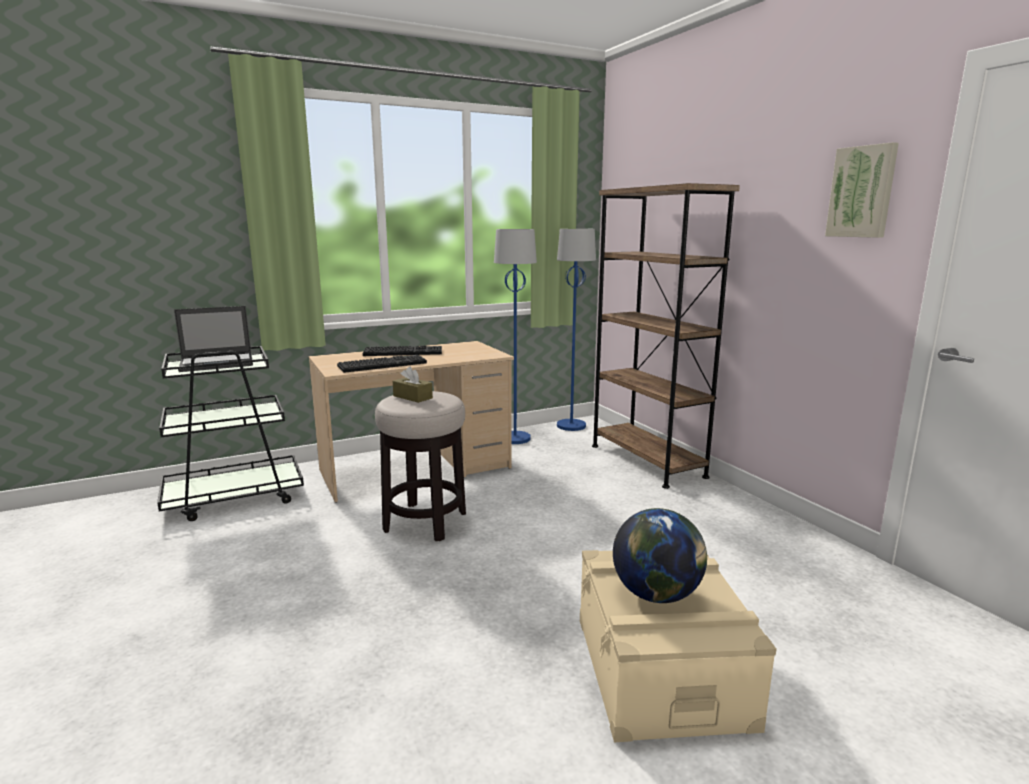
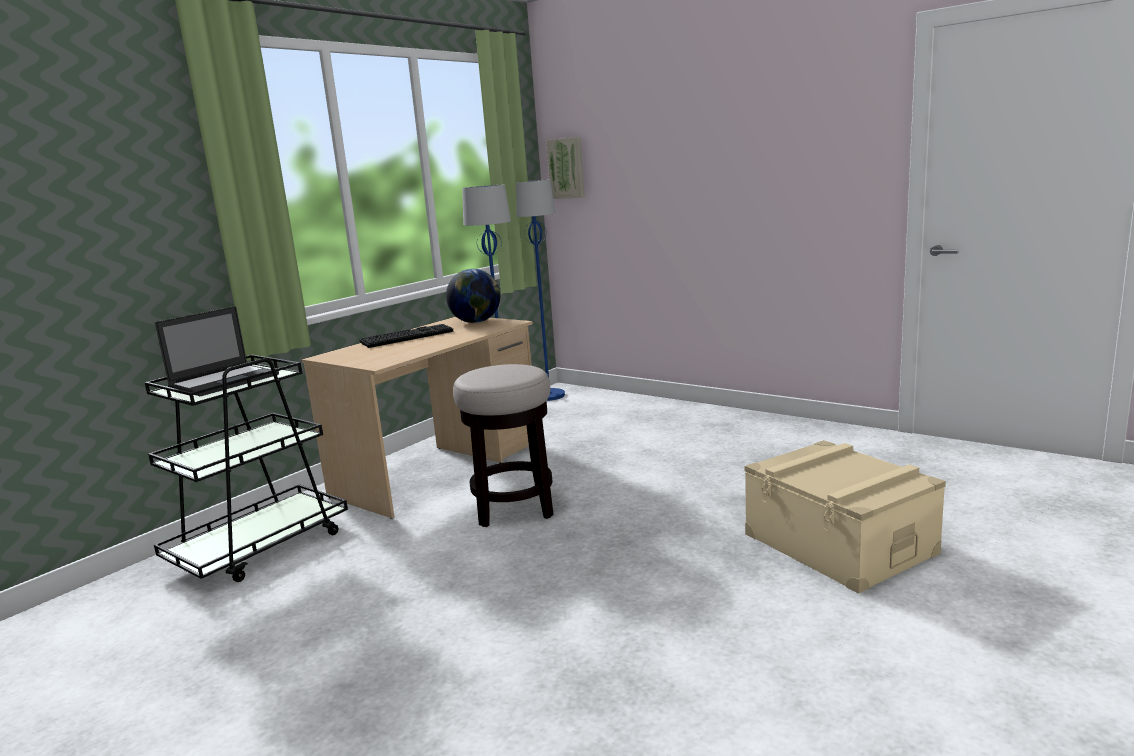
camera: 25 degrees left, 0 degrees up
keyboard [337,355,427,373] -> none
brown tissue box [393,367,433,403] -> none
brown bookcase [592,183,740,489] -> none
globe [613,508,707,603] -> globe moved to [446,269,500,323]
picture [825,142,899,238] -> picture moved to [546,137,585,199]

